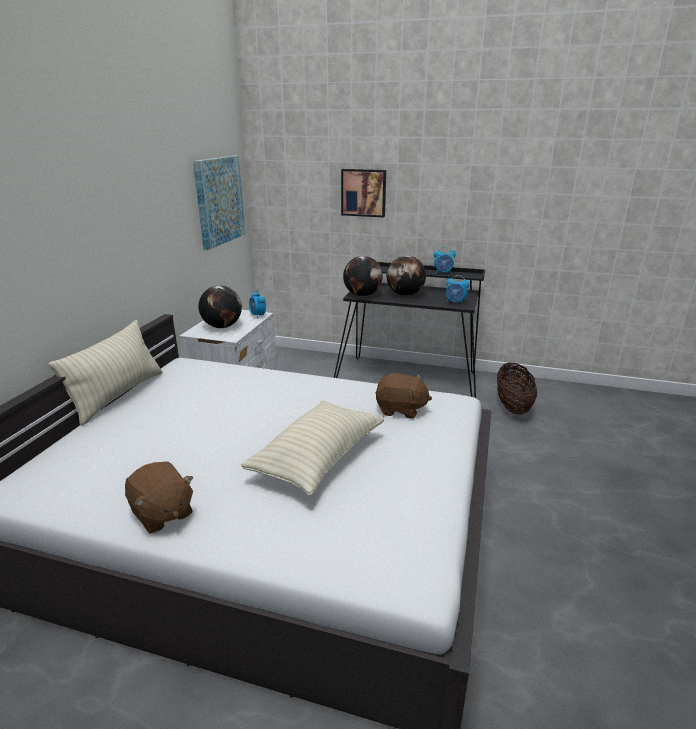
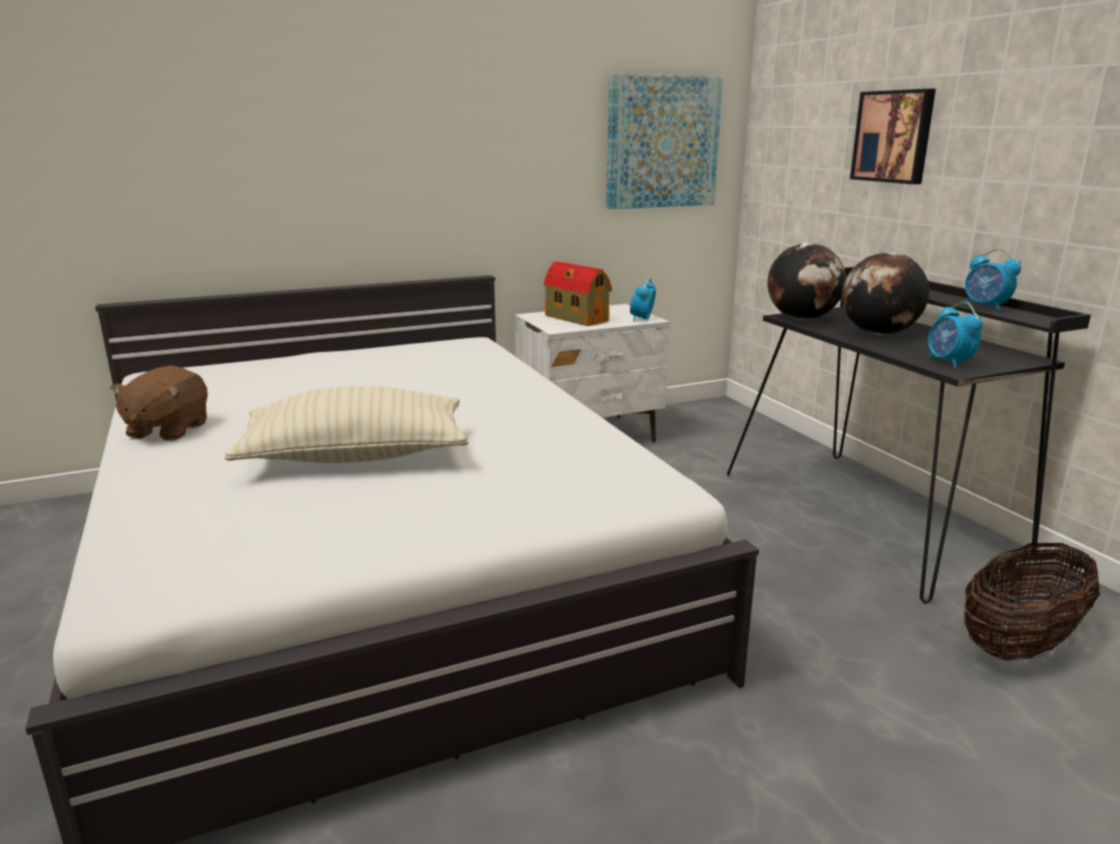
camera: 50 degrees right, 5 degrees down
beige pillow [48,320,162,426] -> none
globe [198,285,242,328] -> toy house [544,261,612,326]
brown plush toy [375,373,432,419] -> none

